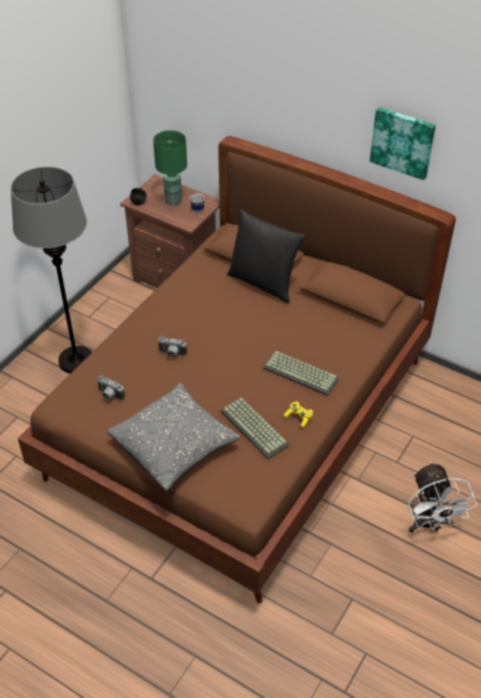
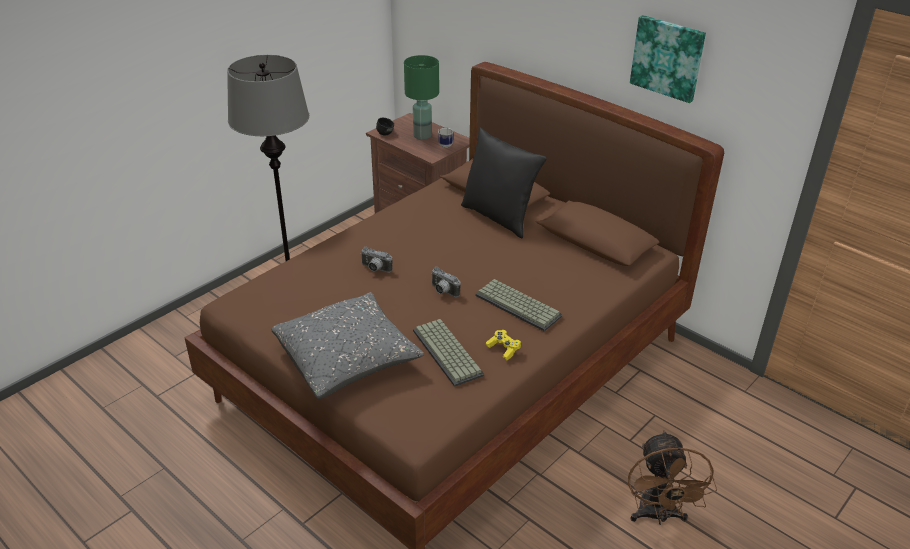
camera: 10 degrees right, 10 degrees down
camera [97,375,125,400] -> camera moved to [431,267,461,297]
white fan [408,461,477,532] -> brown fan [628,430,717,525]

